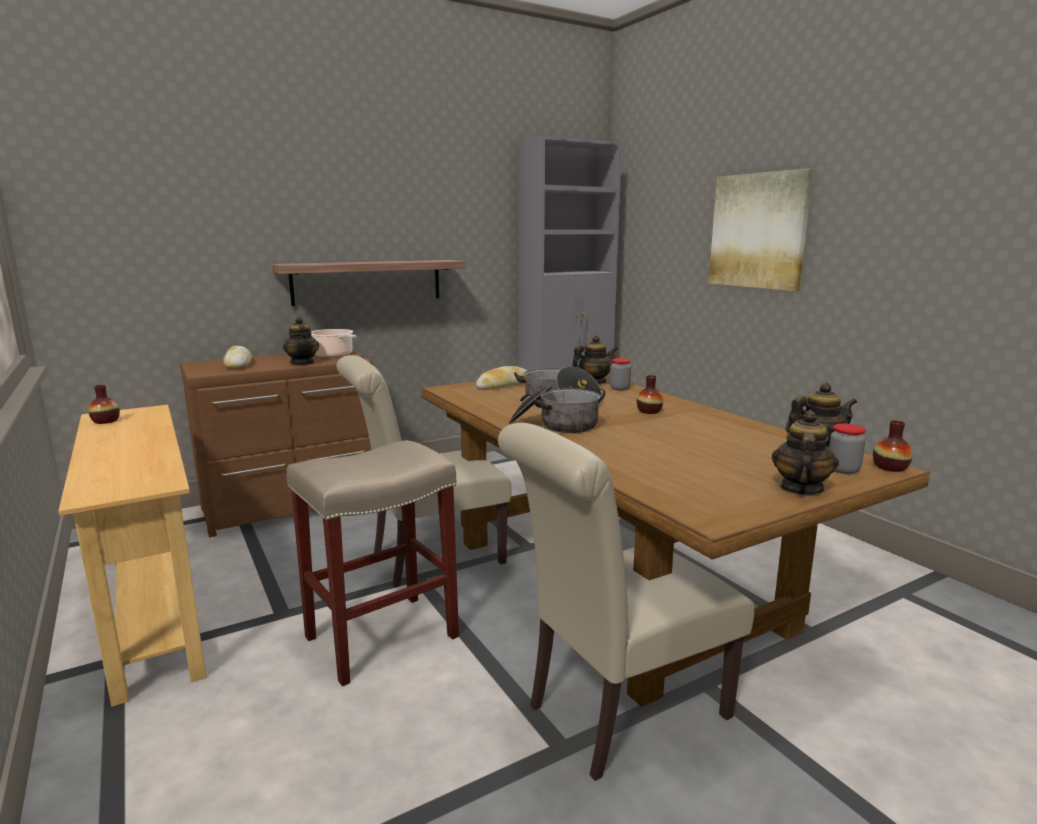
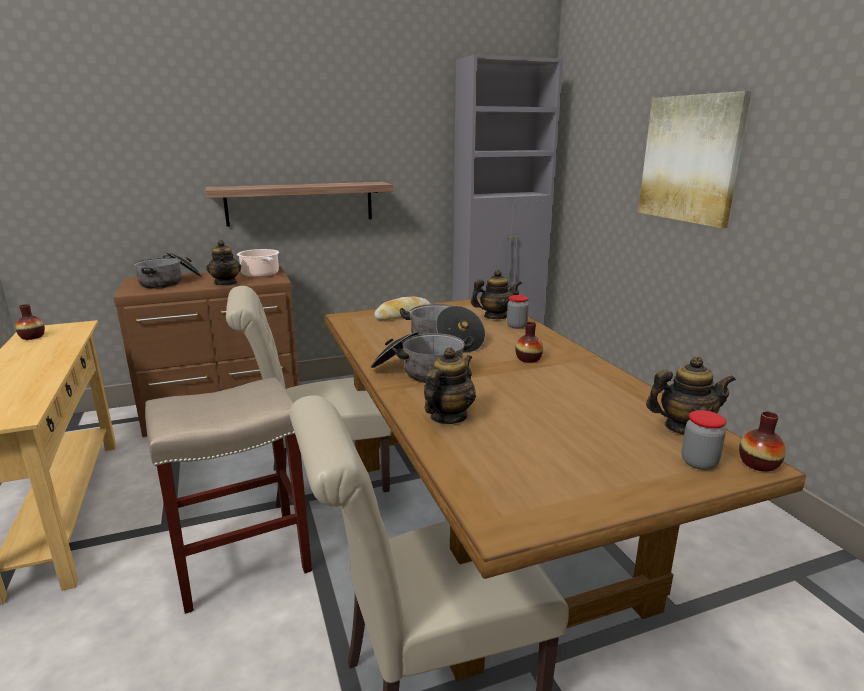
camera: 10 degrees right, 5 degrees up
bread [223,346,252,368] -> cooking pot [134,252,202,289]
teapot [772,410,839,495] -> teapot moved to [424,347,476,424]

